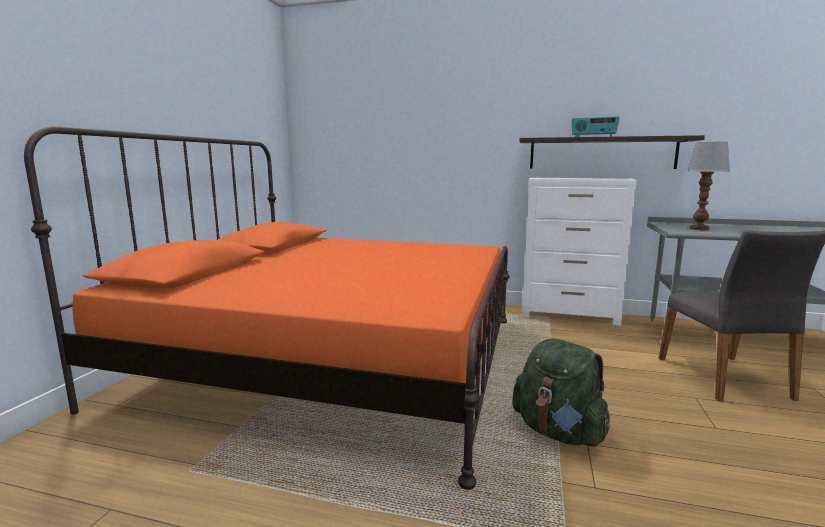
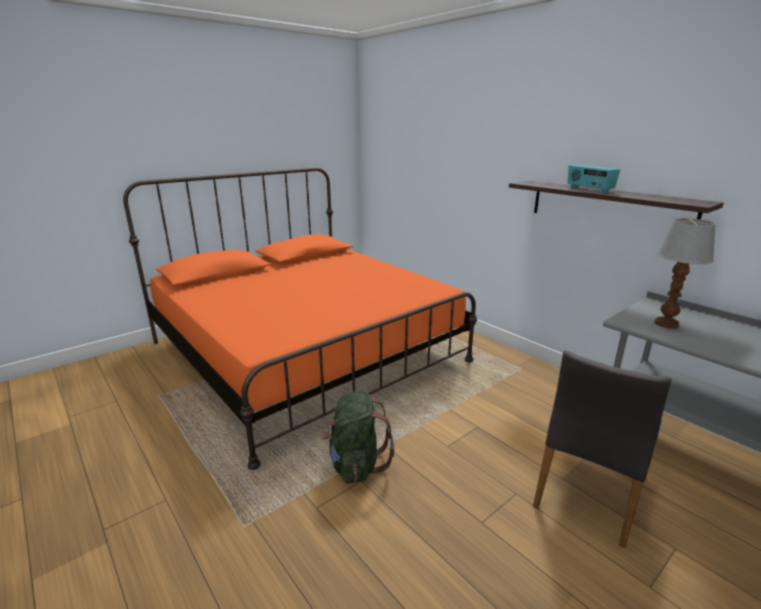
camera: 35 degrees right, 10 degrees up
white dresser [522,178,637,326] -> none

